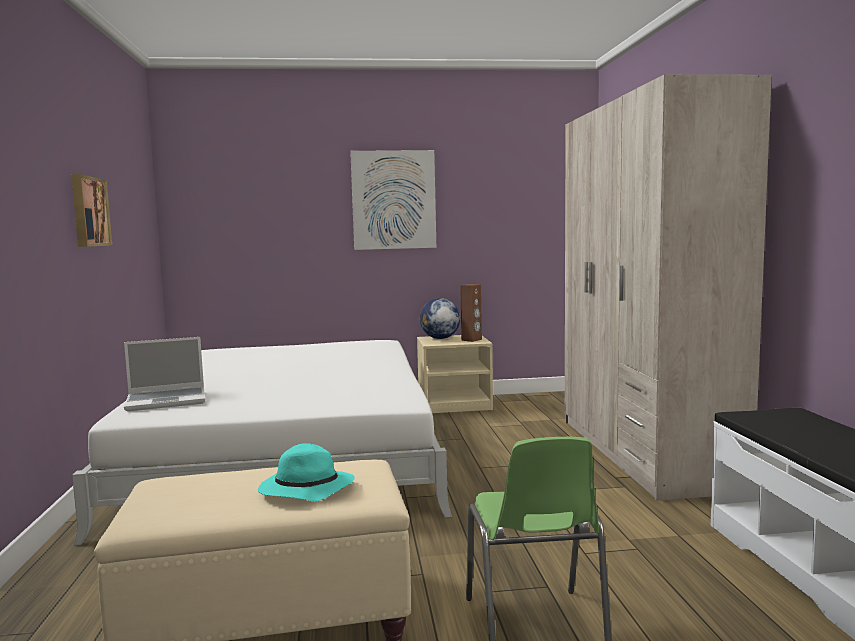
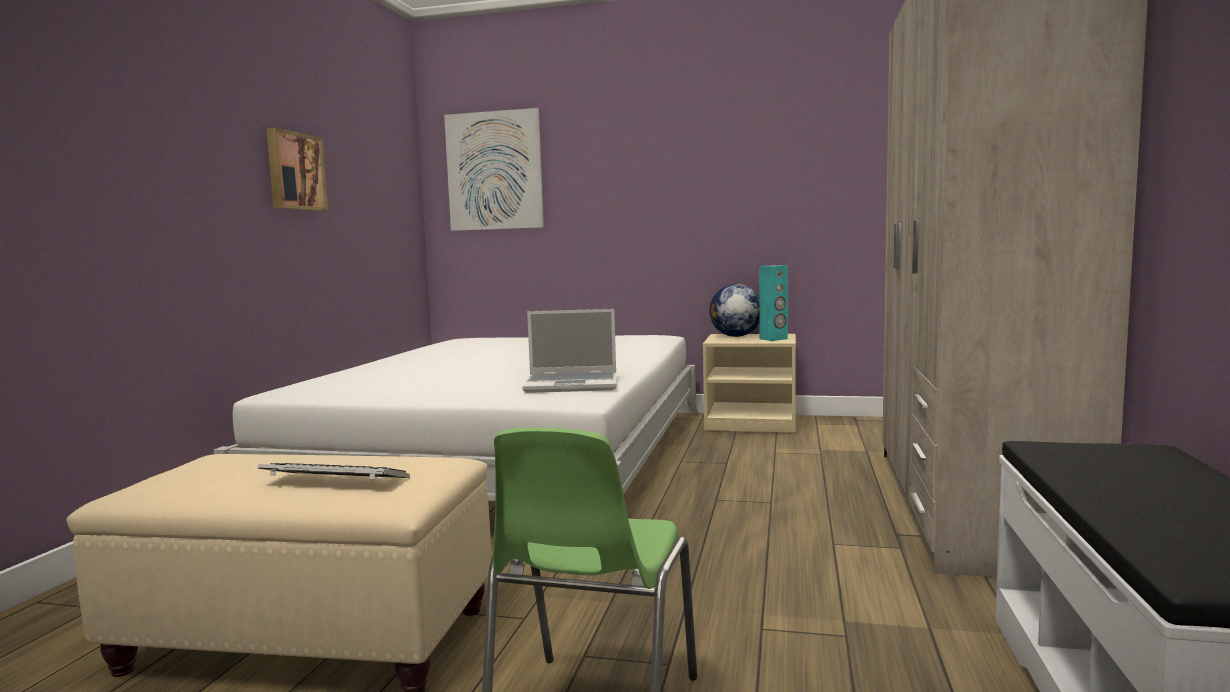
camera: 20 degrees right, 0 degrees up
laptop [124,337,205,411] -> laptop moved to [522,309,616,393]
turquoise hat [258,443,355,502] -> keyboard [257,463,410,479]
picture [350,150,436,250] -> picture moved to [444,108,544,231]
brown speaker [460,284,482,342] -> turquoise speaker [759,265,788,341]

